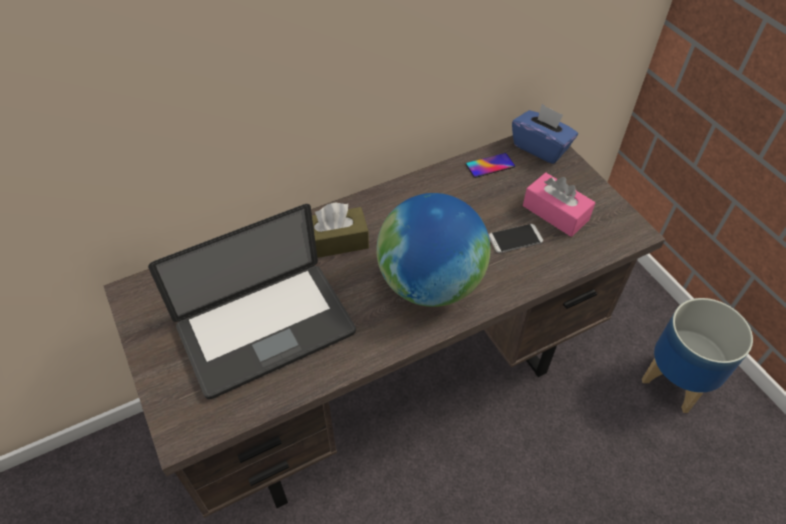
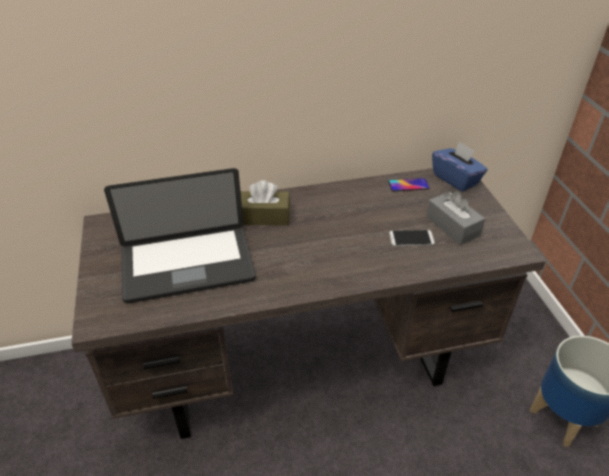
camera: 15 degrees right, 10 degrees down
globe [376,193,491,307] -> none
pink tissue box [523,172,595,237] -> grey tissue box [426,191,485,245]

